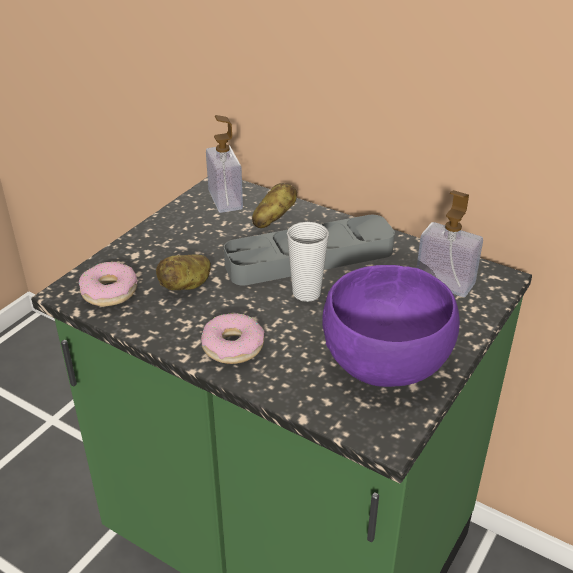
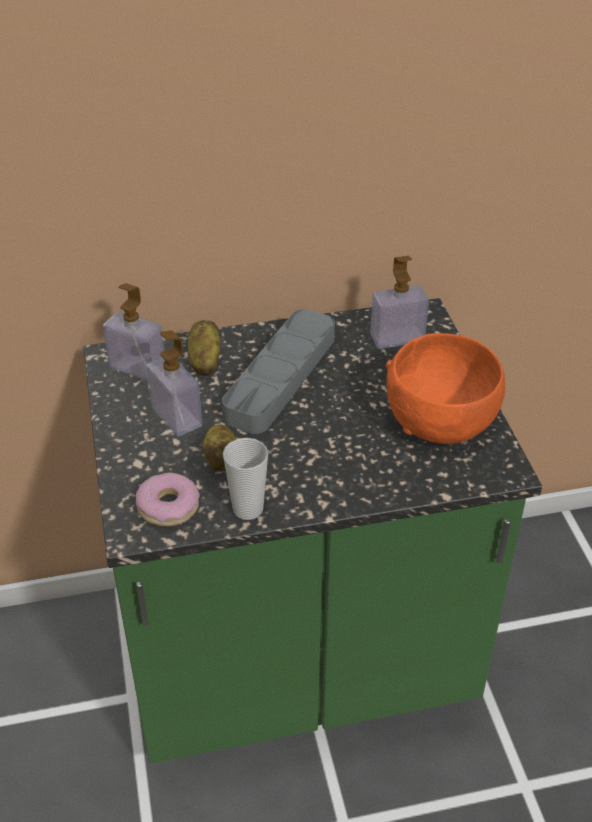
camera: 45 degrees left, 5 degrees up
donut [201,313,265,364] -> none
cup [287,222,329,302] -> cup moved to [223,438,268,520]
purple bowl [322,265,460,387] -> orange bowl [386,333,505,444]
none -> soap dispenser [147,331,202,436]

